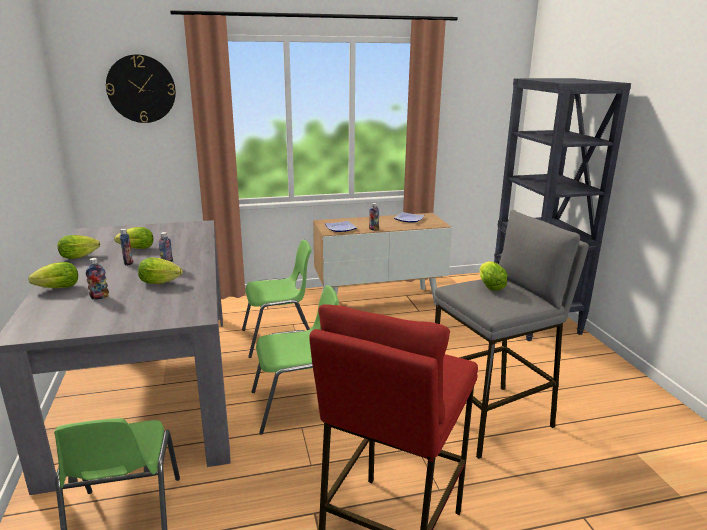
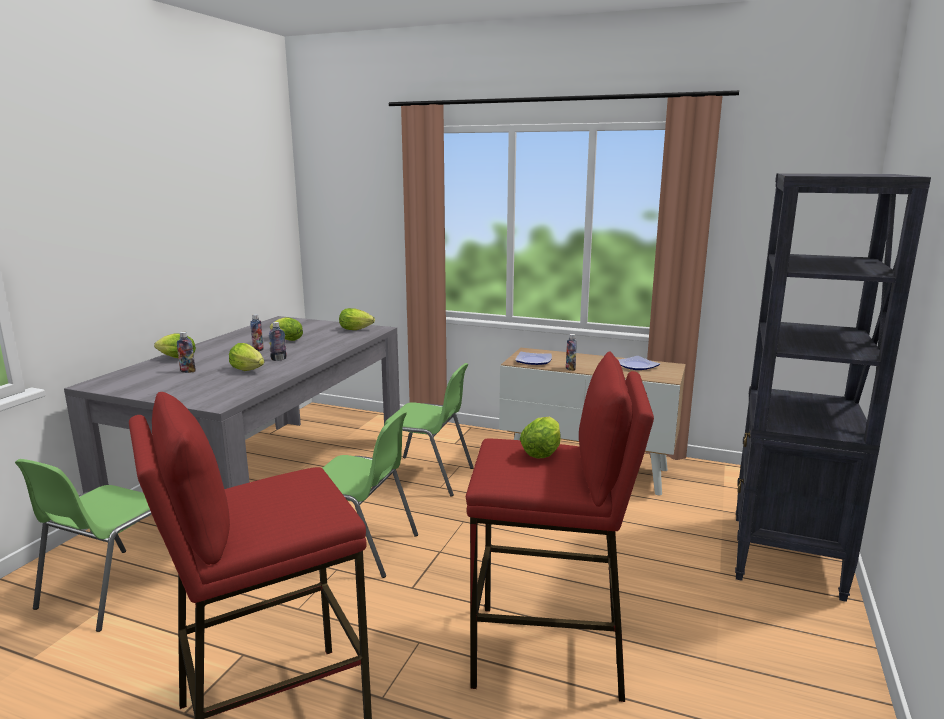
camera: 35 degrees right, 5 degrees down
lettuce [57,235,100,259] -> lettuce moved to [339,308,375,330]
wall clock [106,54,176,123] -> none
grey stool [434,210,589,459] -> red stool [466,351,654,702]

